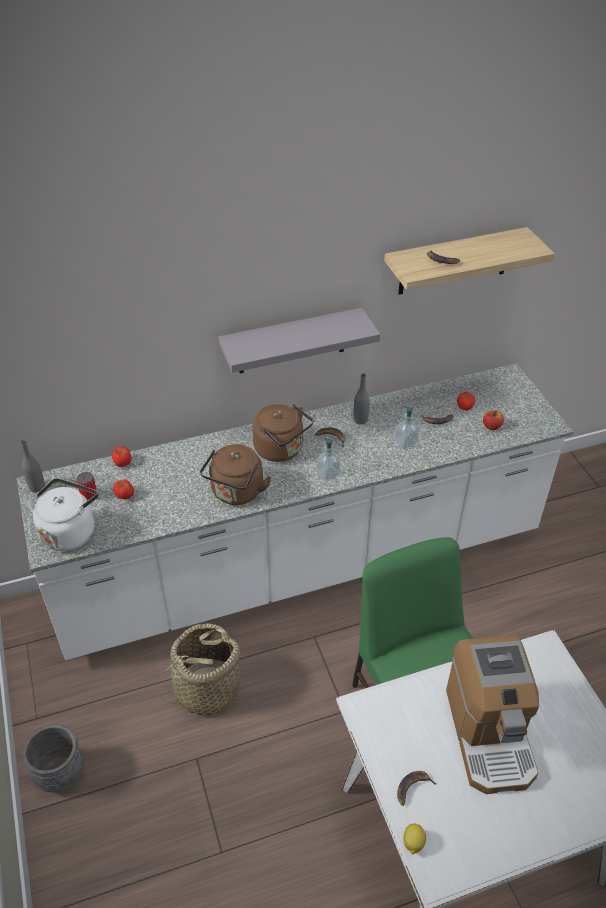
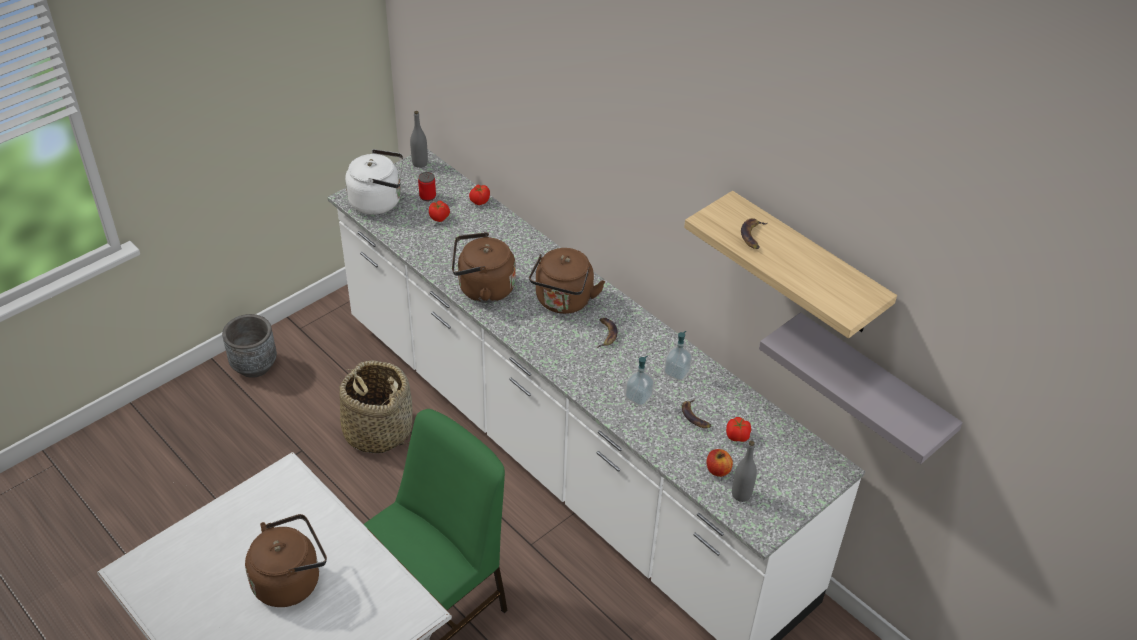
camera: 65 degrees right, 0 degrees up
grey shelf [218,308,380,374] -> grey shelf moved to [759,312,963,464]
soap dispenser [316,438,341,481] -> soap dispenser moved to [664,331,692,381]
grey bottle [353,373,370,425] -> grey bottle moved to [732,441,757,502]
banana [397,771,437,806] -> none
lemon [403,824,426,854] -> none
coffee machine [446,635,539,794] -> brown kettle [245,514,327,607]

